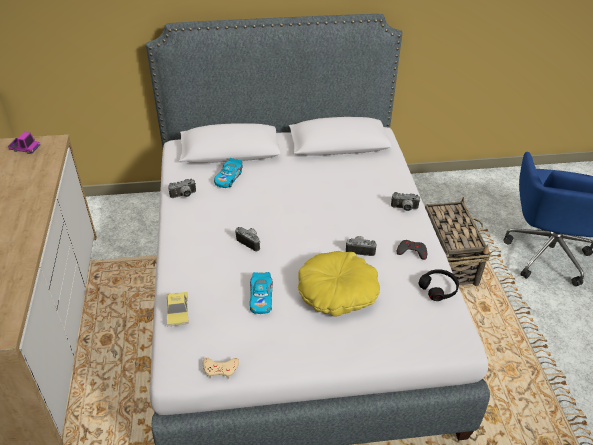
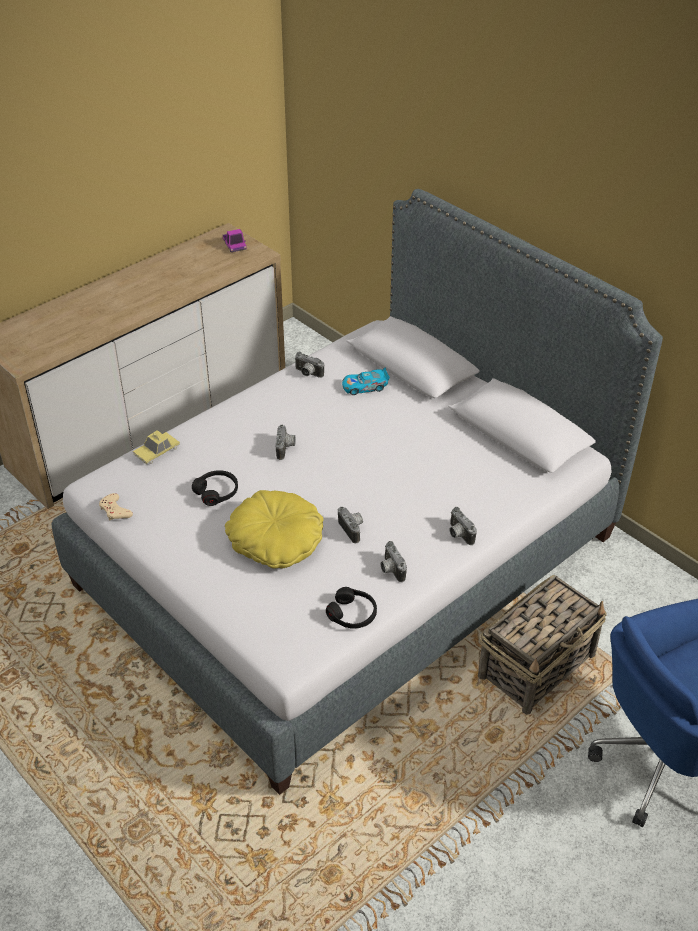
camera: 55 degrees right, 0 degrees up
toy car [250,272,273,314] -> black headphones [192,470,238,506]
grey game controller [397,240,427,260] -> camera [381,541,407,582]

